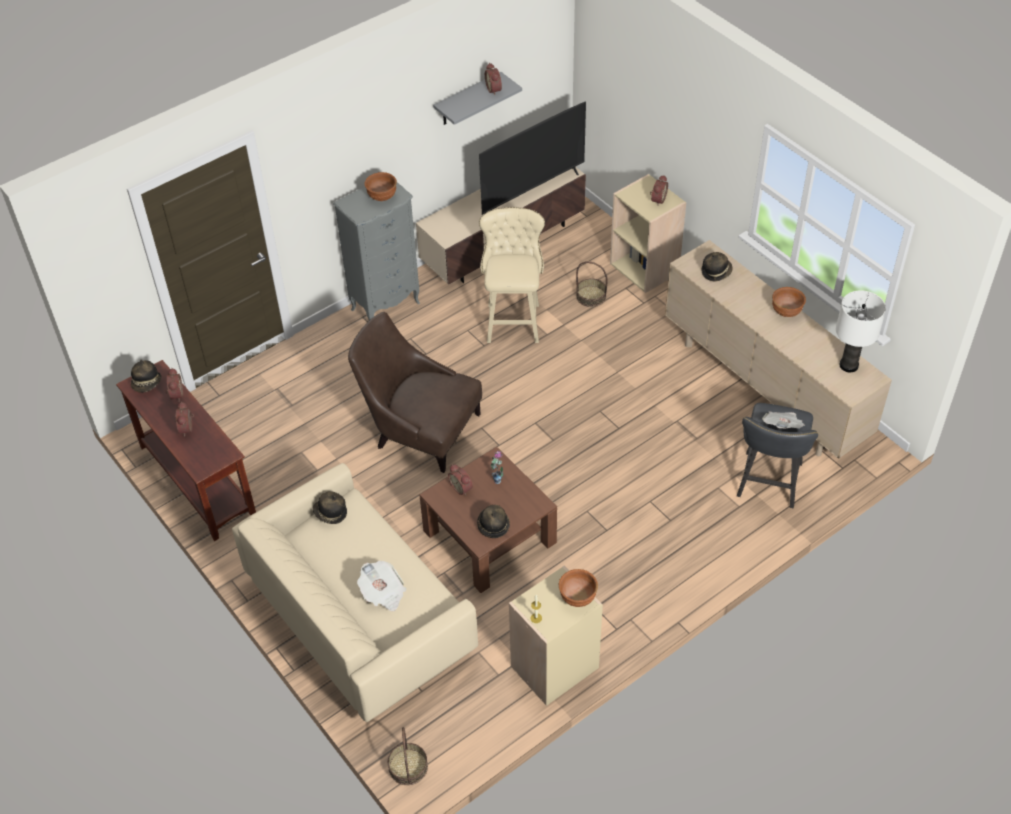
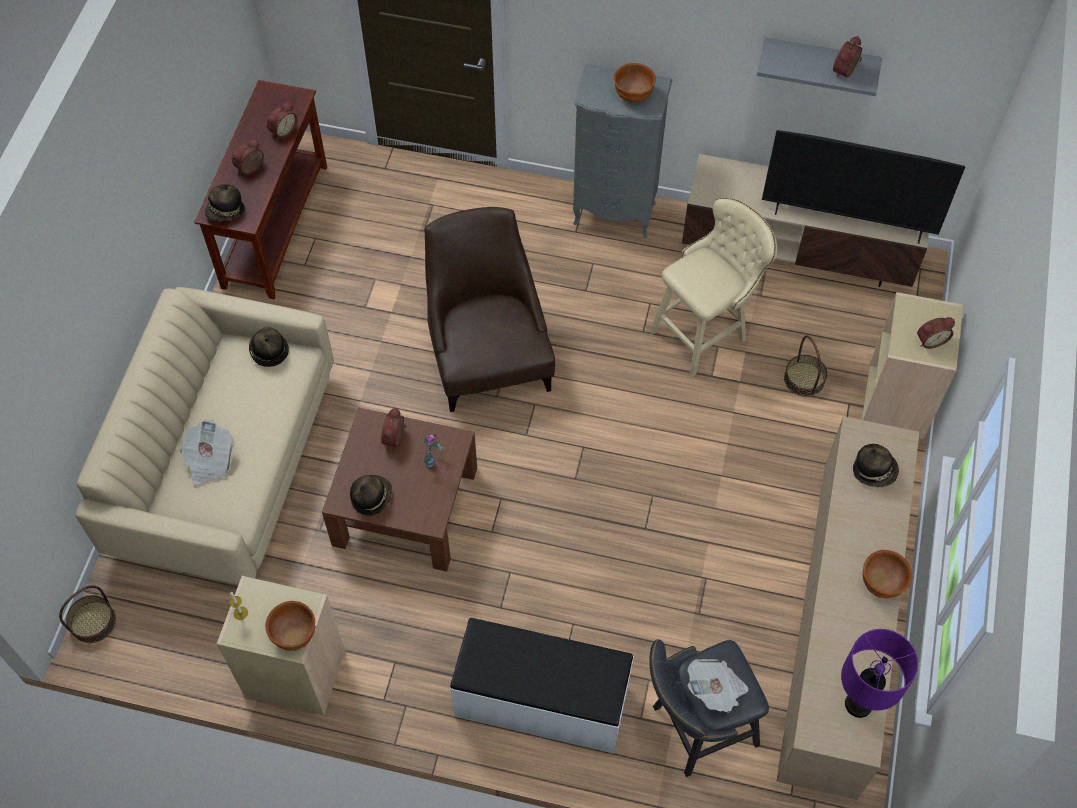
camera: 50 degrees right, 10 degrees up
hat [131,360,162,393] -> hat moved to [205,184,245,221]
white table lamp [836,290,886,372] -> purple table lamp [841,629,918,718]
none -> white bench [450,618,634,754]

